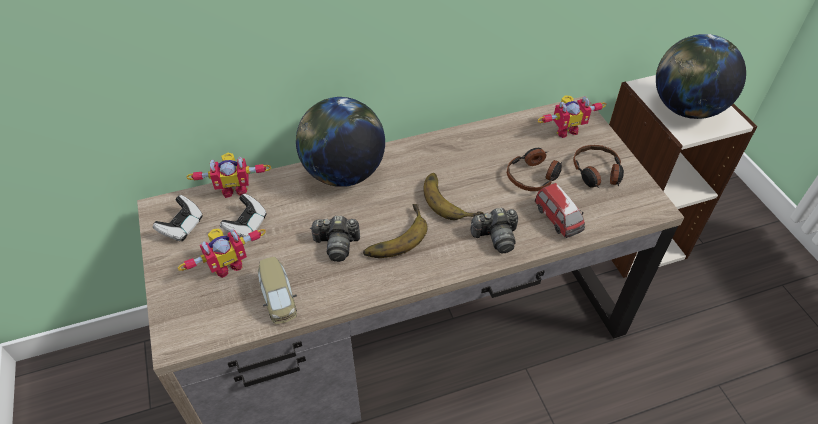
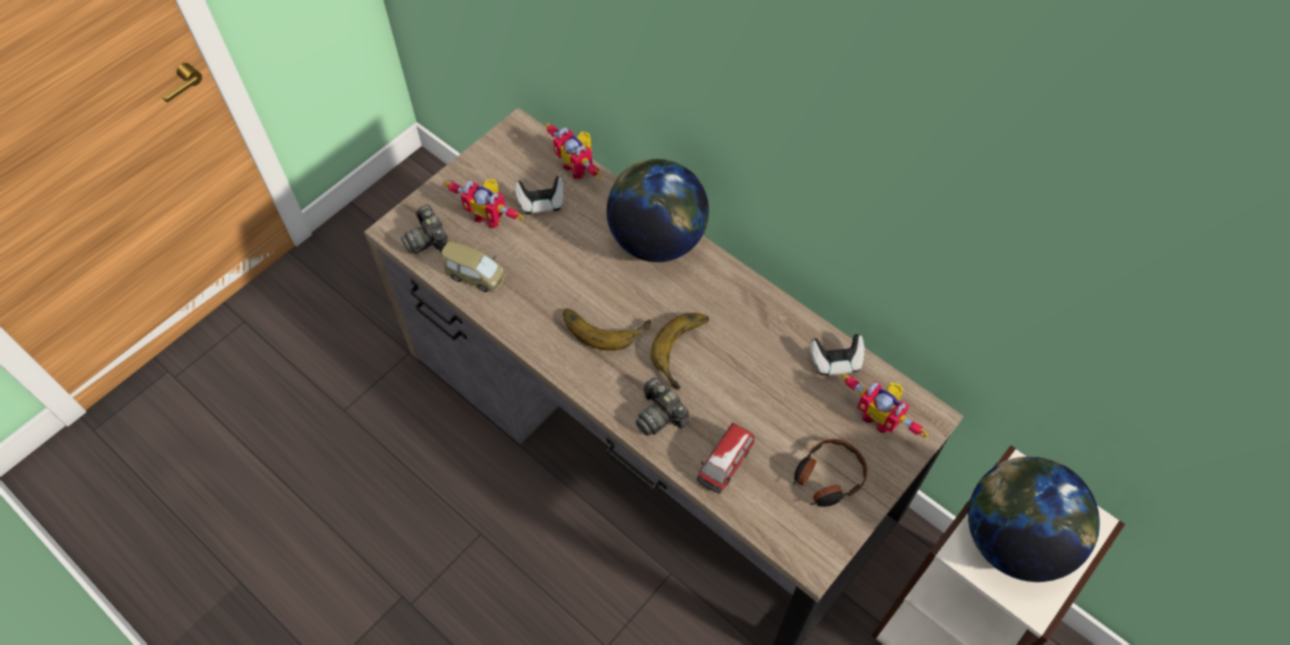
camera: 60 degrees right, 10 degrees up
game controller [153,195,203,241] -> game controller moved to [810,334,865,375]
toy car [258,256,297,324] -> toy car turned 105 degrees counterclockwise [441,241,505,292]
camera [310,216,360,262] -> camera moved to [401,205,449,254]
headphones [507,148,562,191] -> none

